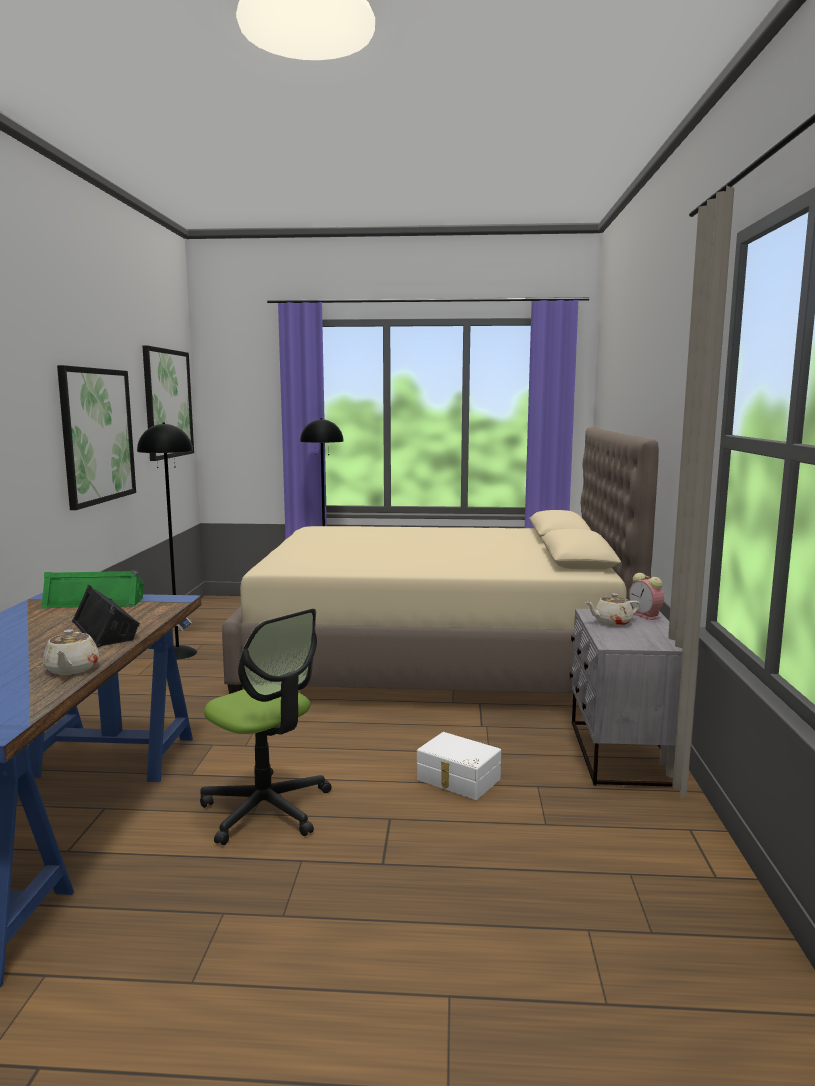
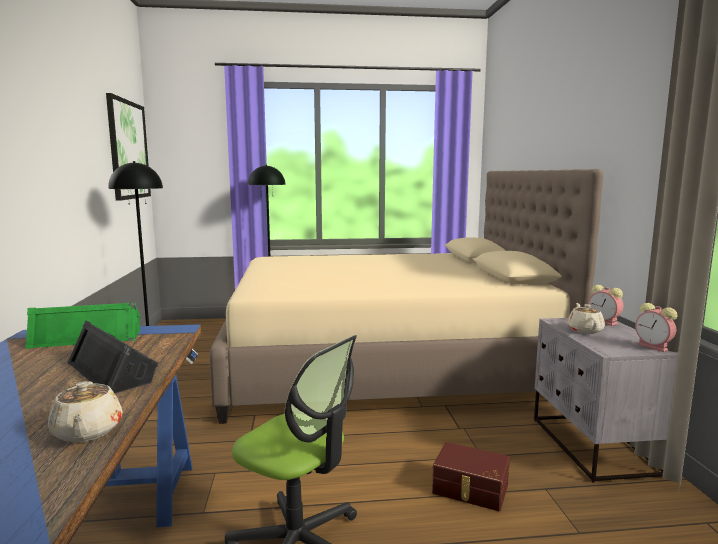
camera: 10 degrees left, 0 degrees up
picture [57,365,136,510] -> none
white storage box [417,732,501,800] -> brown storage box [432,442,510,511]
beige teapot [585,593,640,626] -> beige teapot turned 120 degrees clockwise [568,303,605,334]
none -> alarm clock [635,303,678,352]

